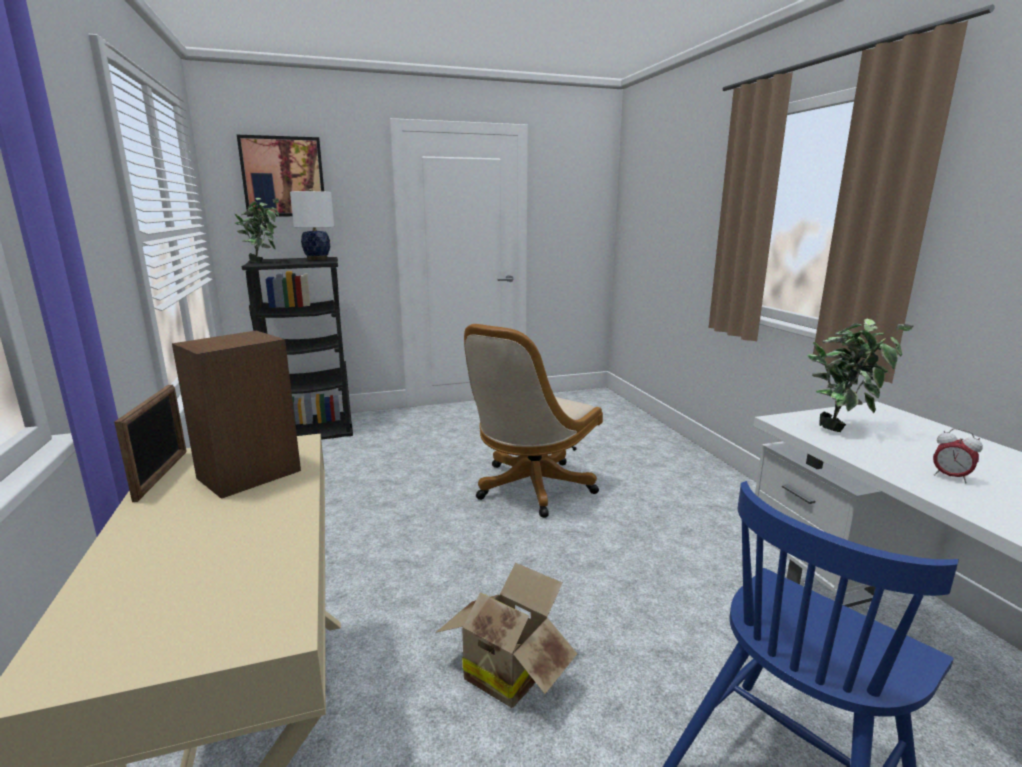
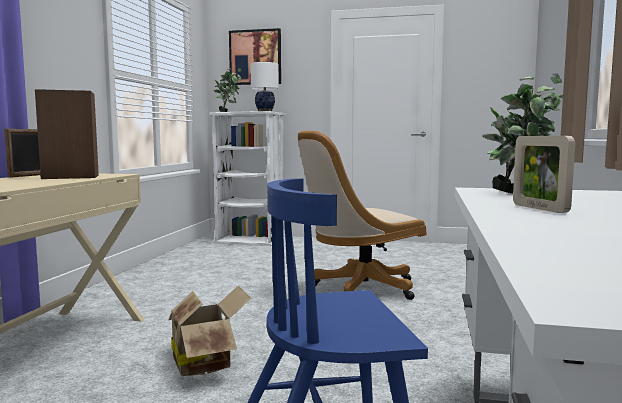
camera: 30 degrees right, 10 degrees down
black bookcase [241,257,353,440] -> white bookcase [209,111,285,246]
alarm clock [933,428,983,483] -> picture frame [513,136,575,213]

